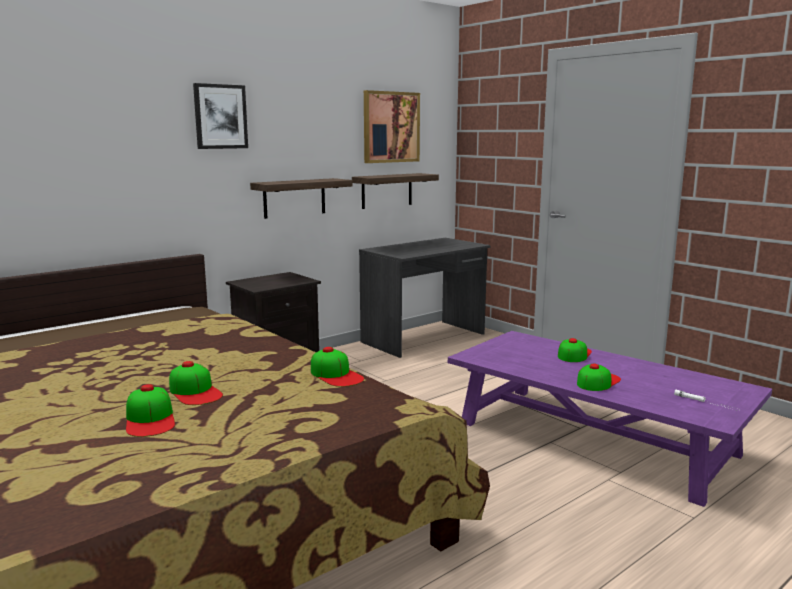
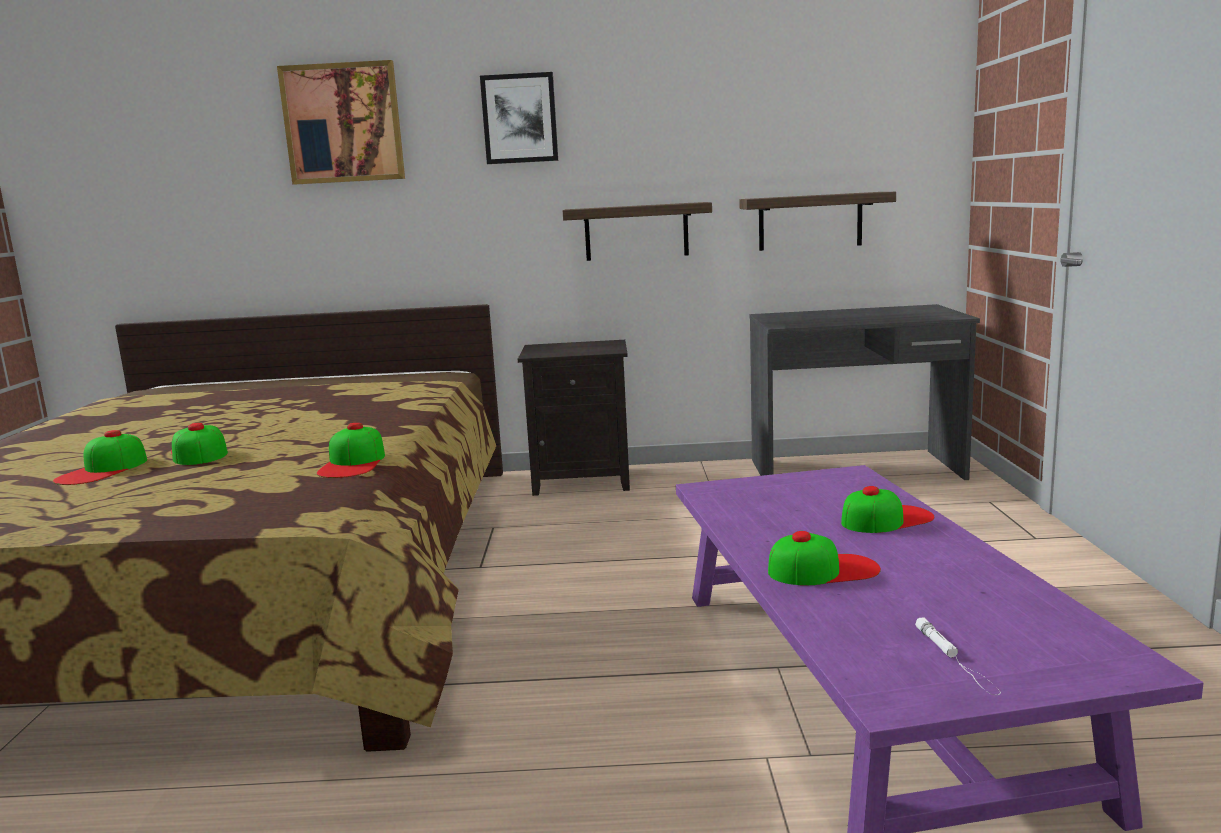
camera: 40 degrees right, 0 degrees up
cap [169,361,223,405] -> cap turned 150 degrees clockwise [171,423,228,465]
picture [364,90,420,163] -> picture moved to [277,60,405,184]

